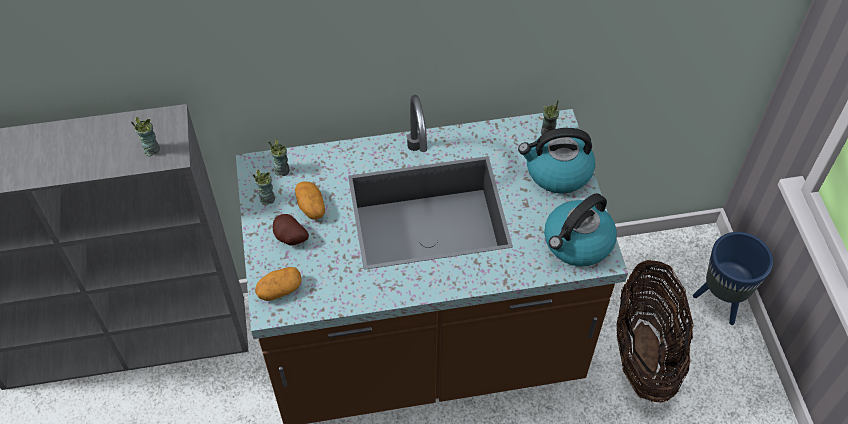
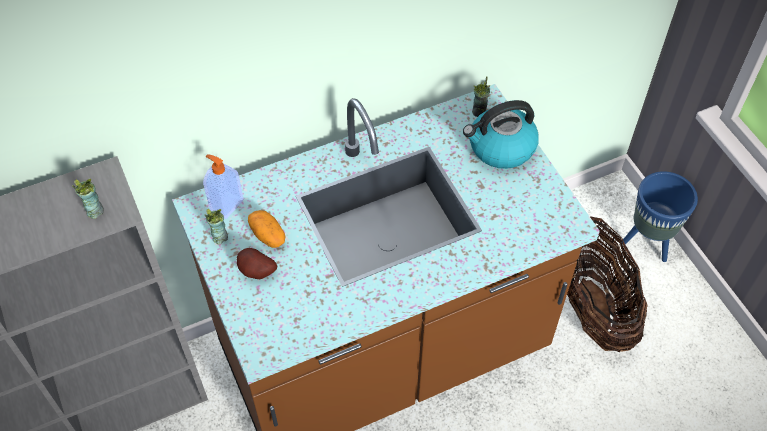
camera: 15 degrees left, 0 degrees up
potato [255,267,302,301] -> none
cup [268,140,290,176] -> soap dispenser [203,155,243,219]
kettle [544,193,617,267] -> none

